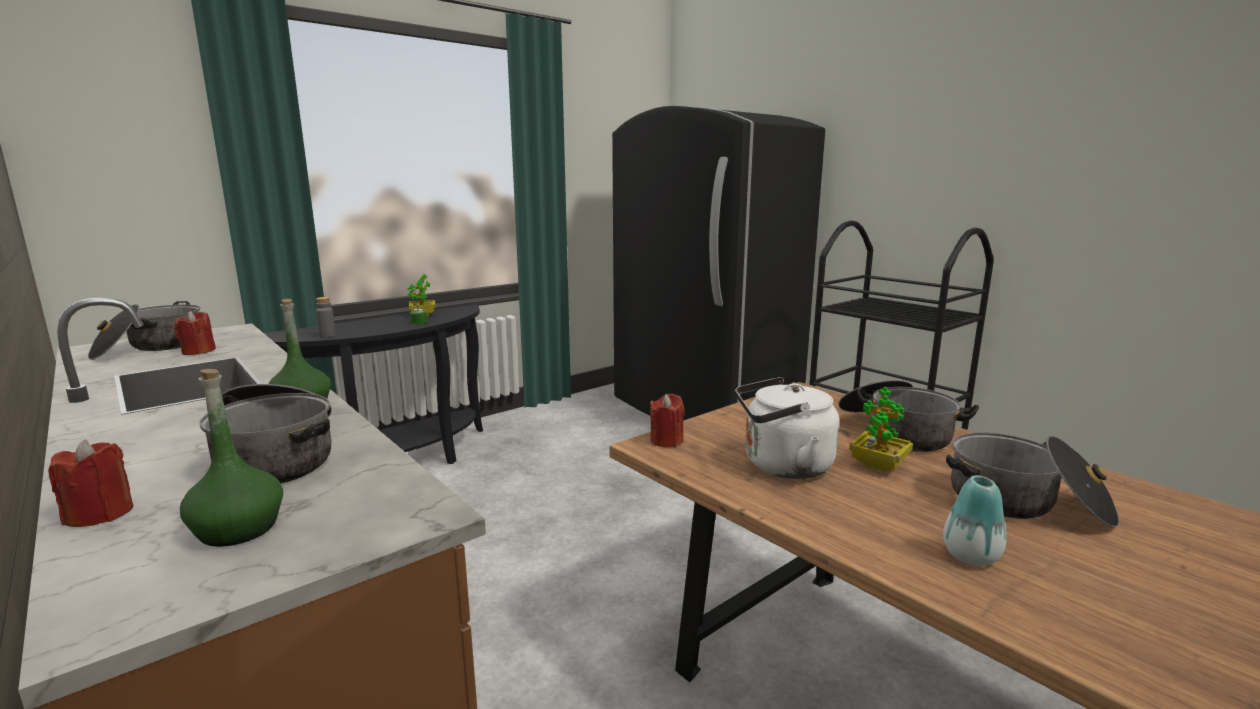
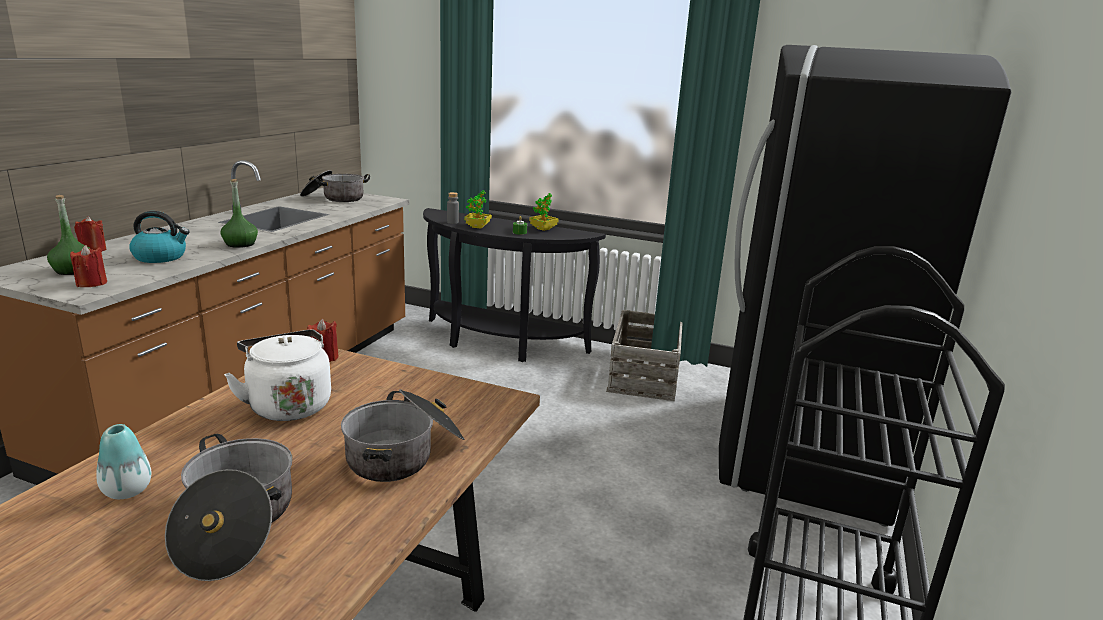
camera: 60 degrees right, 5 degrees up
red candle [175,311,216,355] -> red candle moved to [70,245,107,287]
cooking pot [199,384,331,483] -> kettle [129,211,190,263]
potted plant [849,387,913,472] -> potted plant moved to [464,190,492,229]
none -> crate [606,310,683,401]

